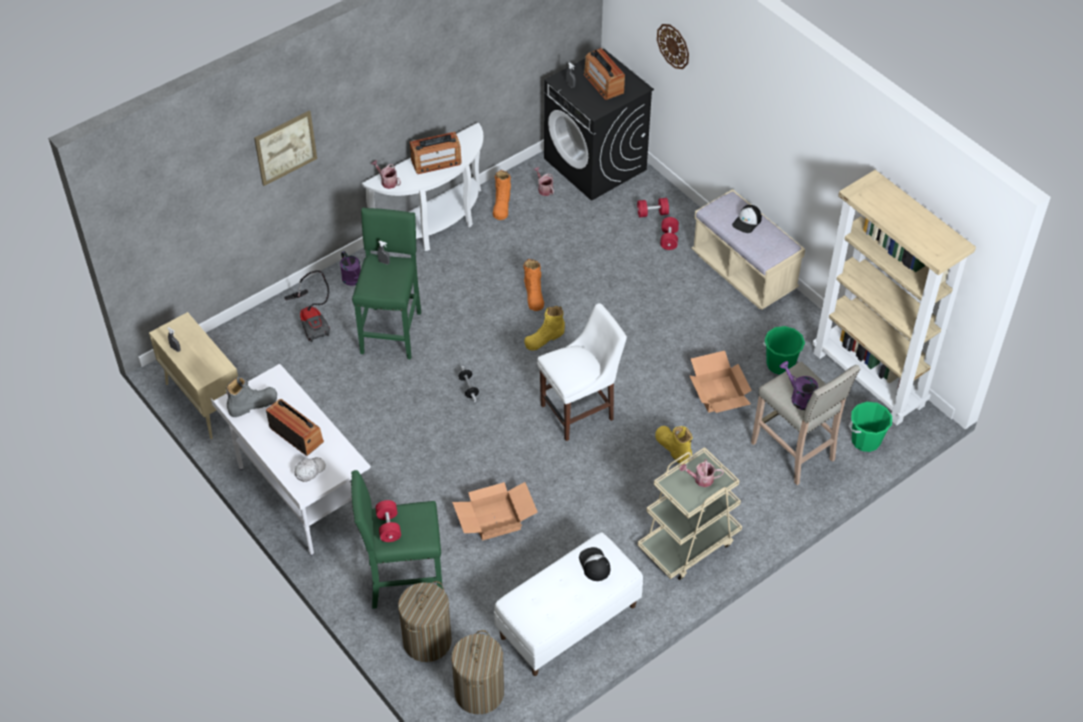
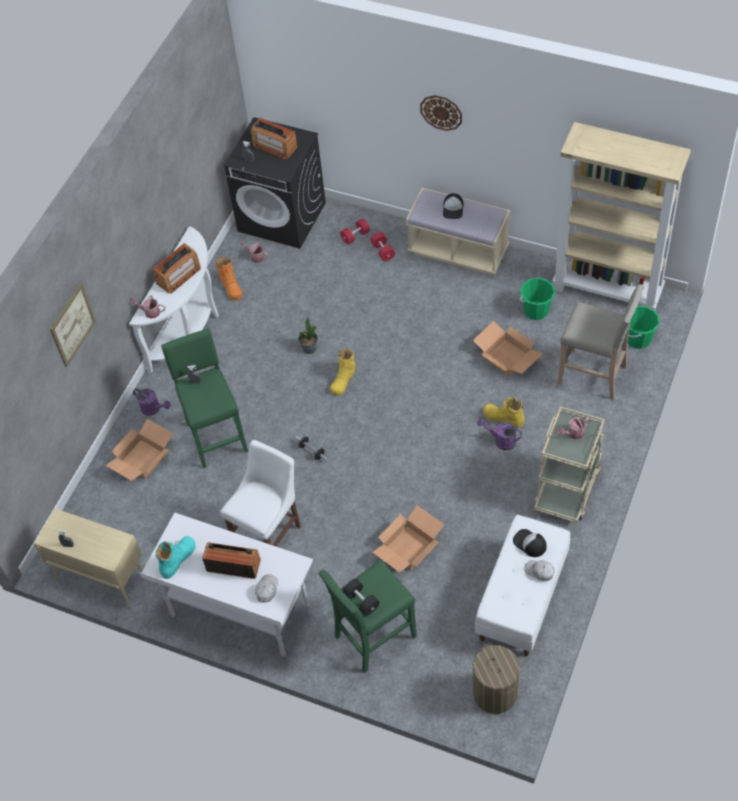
camera: 25 degrees left, 5 degrees up
grey boot [226,377,277,417] -> turquoise boot [155,536,196,579]
vacuum cleaner [284,270,330,342] -> cardboard box [105,419,173,481]
red dumbbell [375,500,401,542] -> black dumbbell [343,579,379,616]
laundry basket [398,581,452,662] -> none
orange boot [524,259,544,311] -> potted plant [298,316,317,354]
white chair [537,303,627,441] -> white chair moved to [220,440,301,547]
wall clock [657,24,689,69] -> wall clock moved to [420,95,462,131]
purple watering can [780,361,819,410] -> purple watering can moved to [477,418,522,450]
none -> white cap [525,560,555,581]

